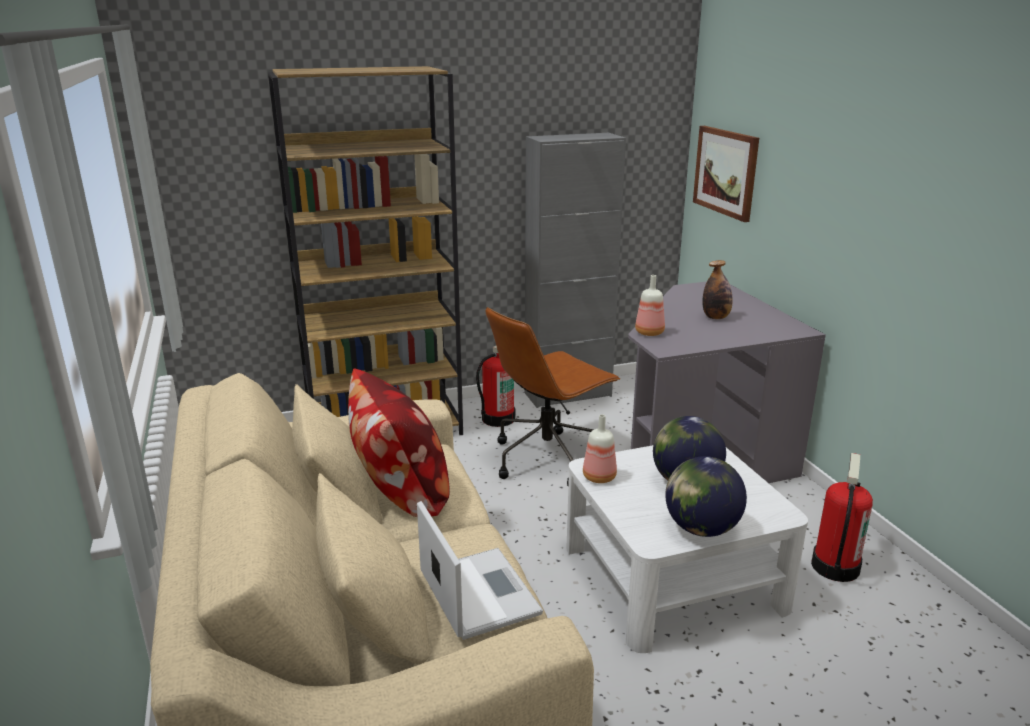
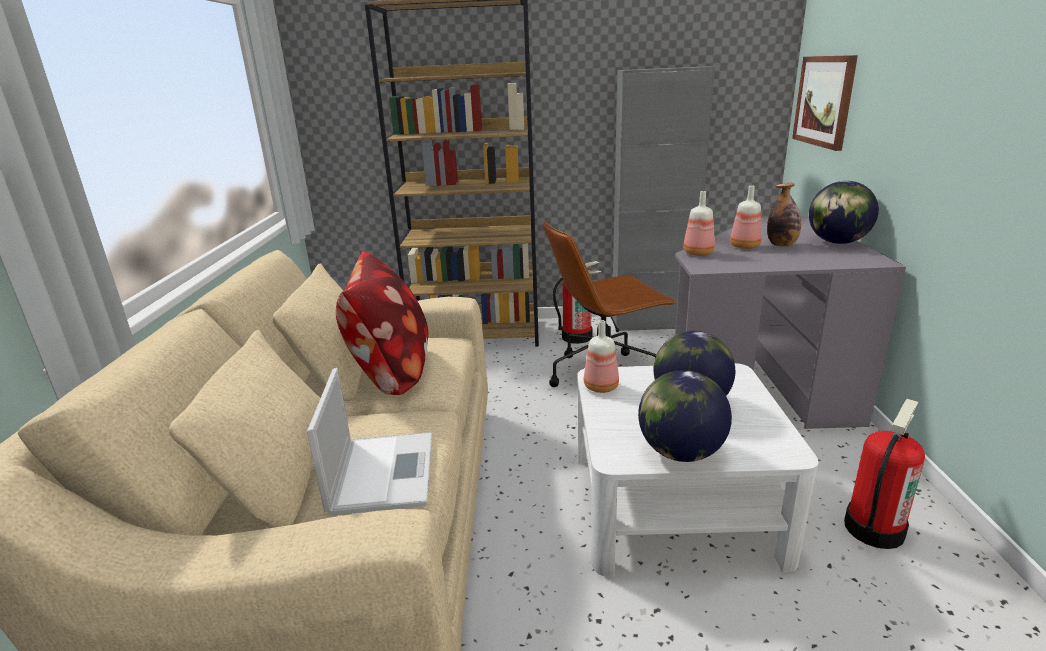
camera: 20 degrees right, 0 degrees up
none -> bottle [730,185,762,249]
none -> globe [809,181,879,244]

